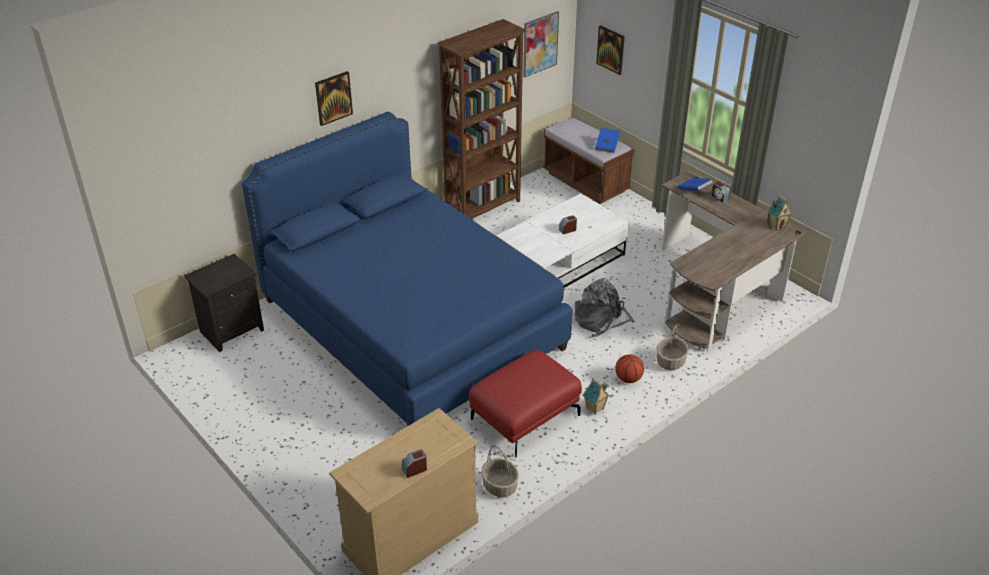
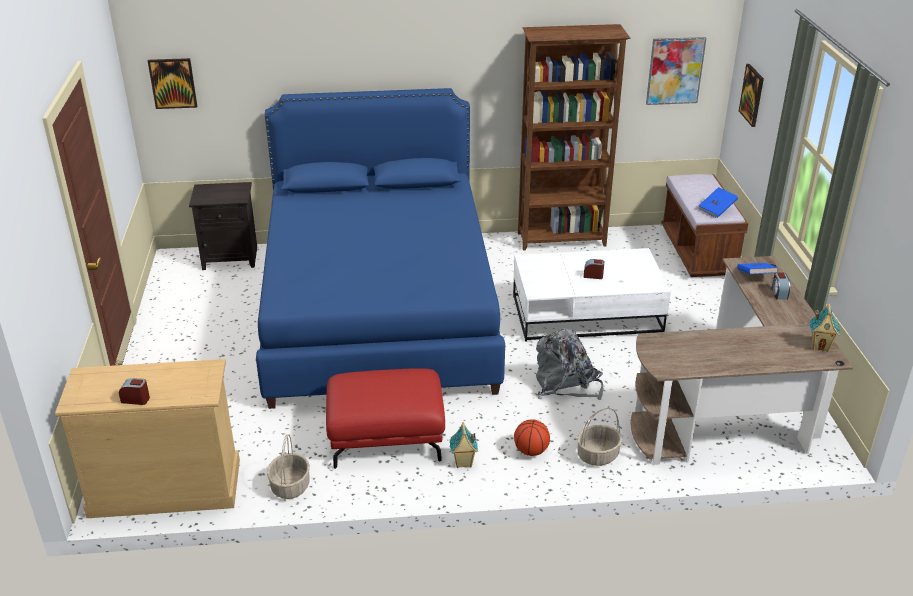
camera: 35 degrees right, 5 degrees down
picture [315,71,353,126] -> picture moved to [148,58,197,109]

